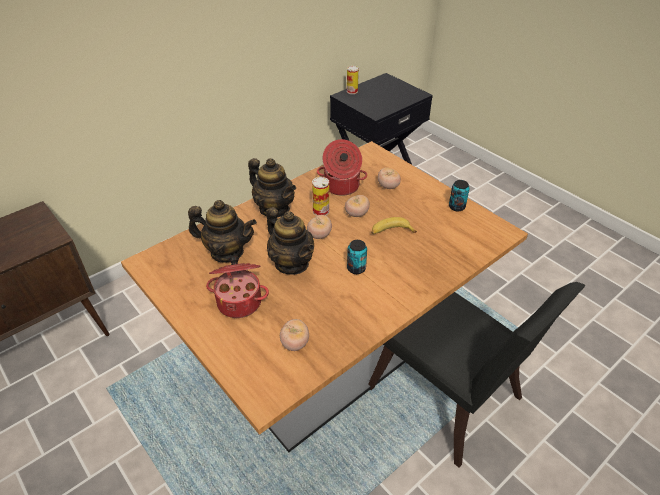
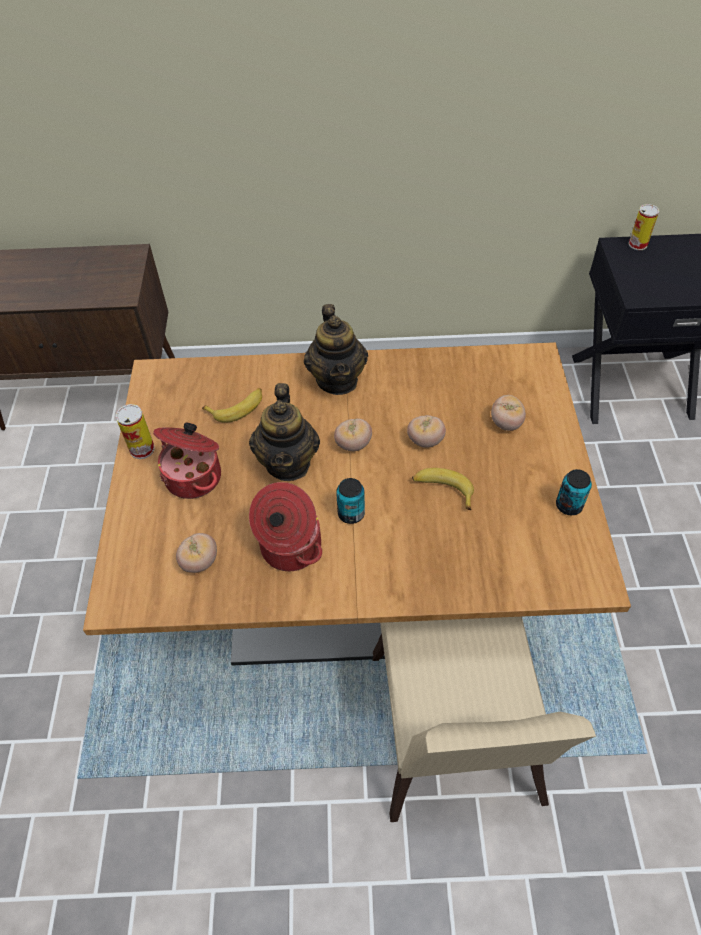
camera: 40 degrees right, 10 degrees up
teapot [188,200,257,263] -> banana [202,388,262,423]
can [312,177,329,216] -> can moved to [116,404,155,459]
cooking pot [317,139,368,196] -> cooking pot moved to [249,482,322,571]
black chair [368,282,586,468] -> beige chair [372,617,596,822]

